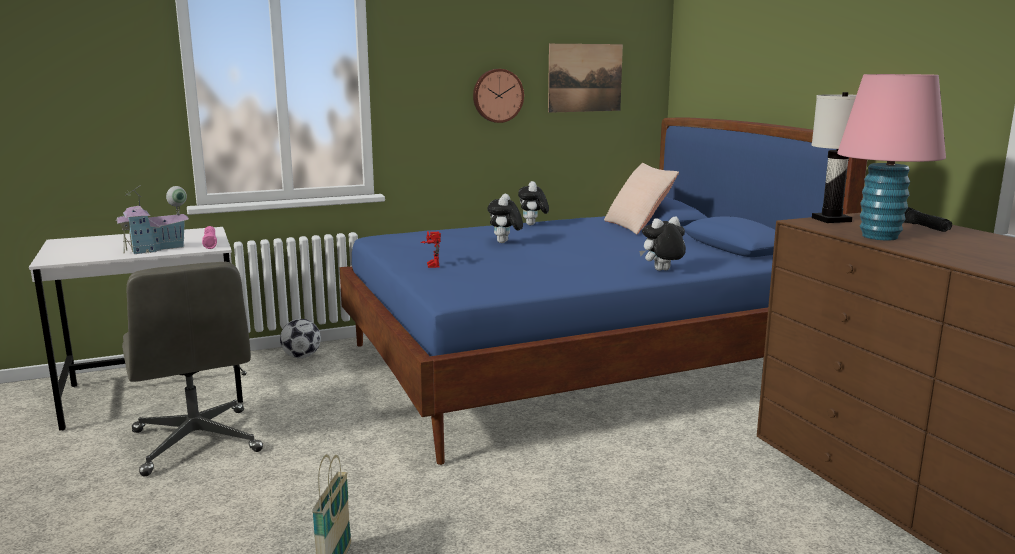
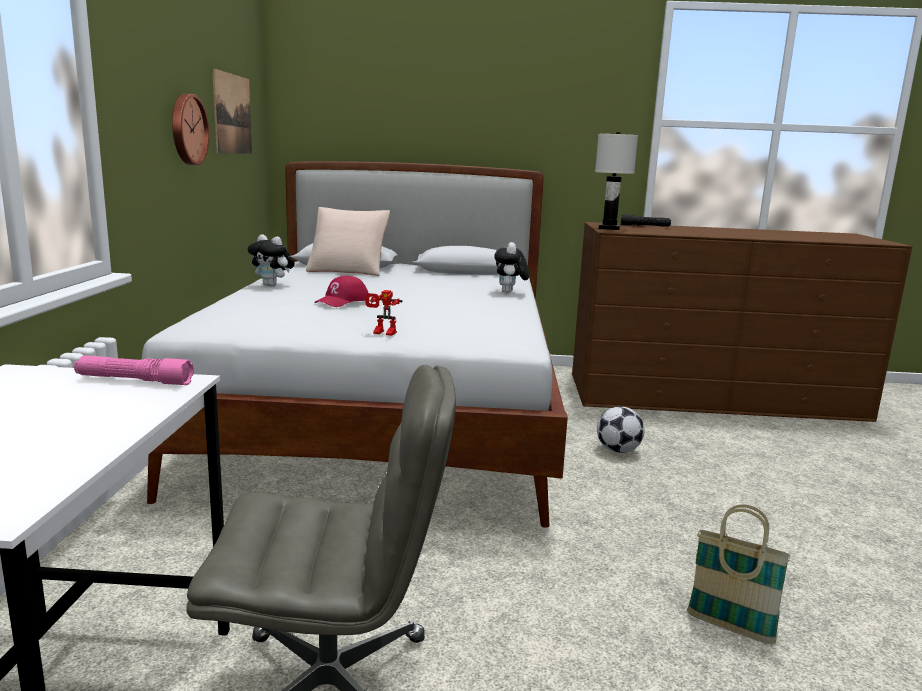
camera: 65 degrees left, 0 degrees up
toy house [116,185,189,254] -> none
football [280,319,321,358] -> football moved to [597,406,644,453]
blue bed [339,117,867,465] -> white bed [142,161,568,528]
plush toy [487,194,523,243] -> red cap [314,276,368,307]
pink table lamp [837,74,946,240] -> none

